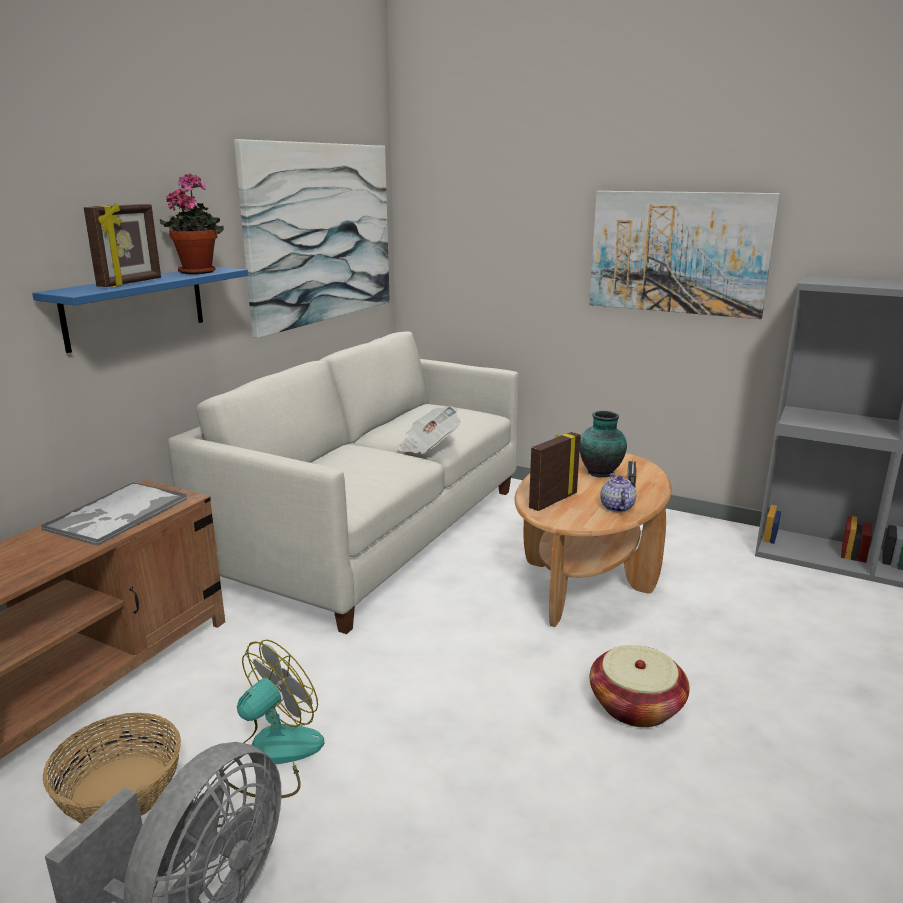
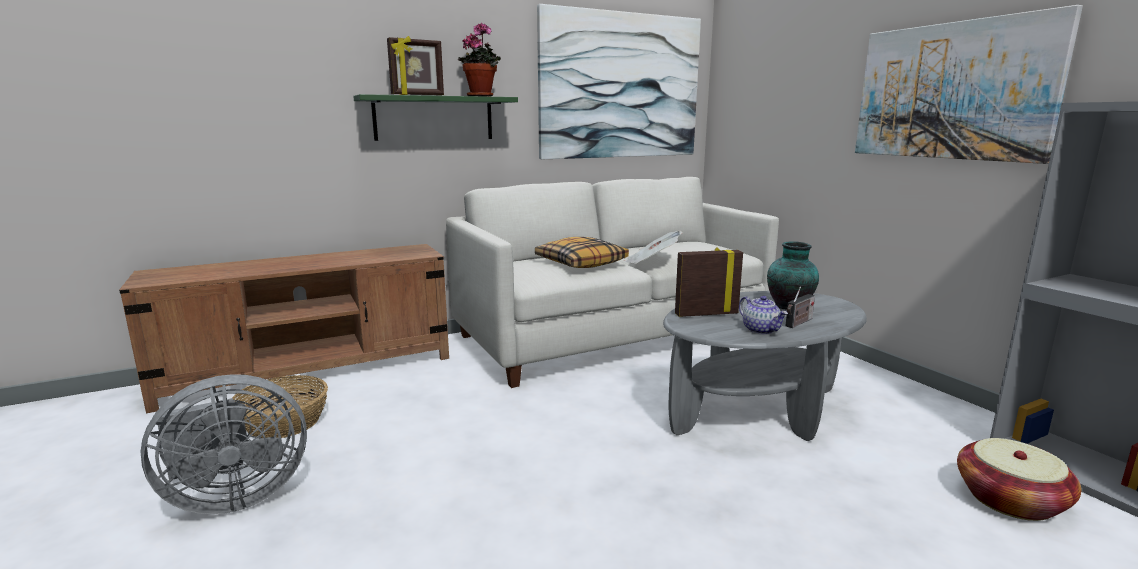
camera: 35 degrees right, 5 degrees down
blue shelf [32,267,248,353] -> green shelf [353,94,518,141]
tray [41,482,187,546] -> none
fan [220,640,325,798] -> none
brown coffee table [515,453,672,627] -> grey coffee table [663,291,867,441]
basket [590,645,690,727] -> basket moved to [957,438,1081,521]
teapot [600,473,636,512] -> teapot turned 120 degrees clockwise [739,296,788,334]
none -> pillow [535,237,629,268]

